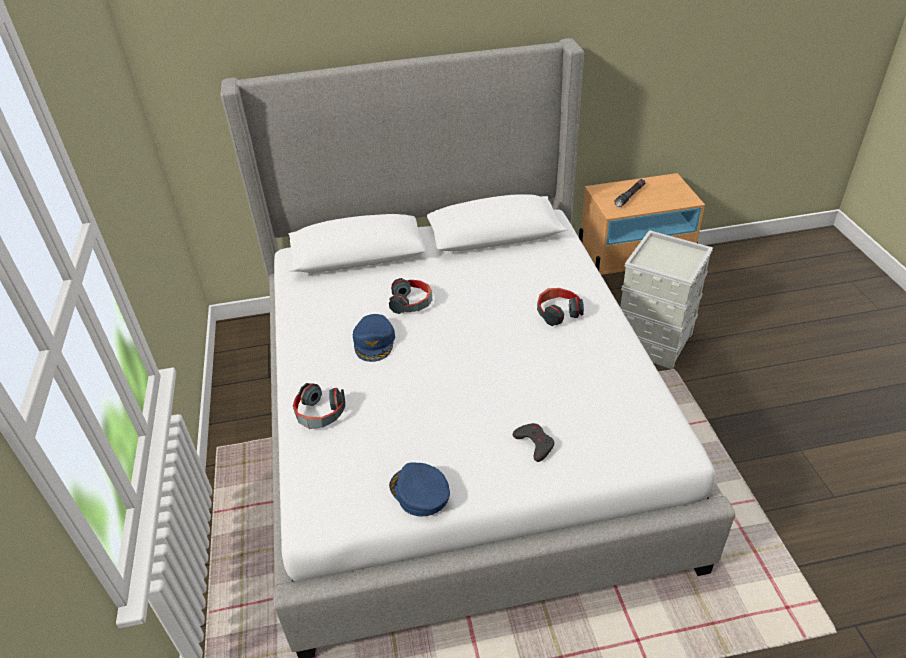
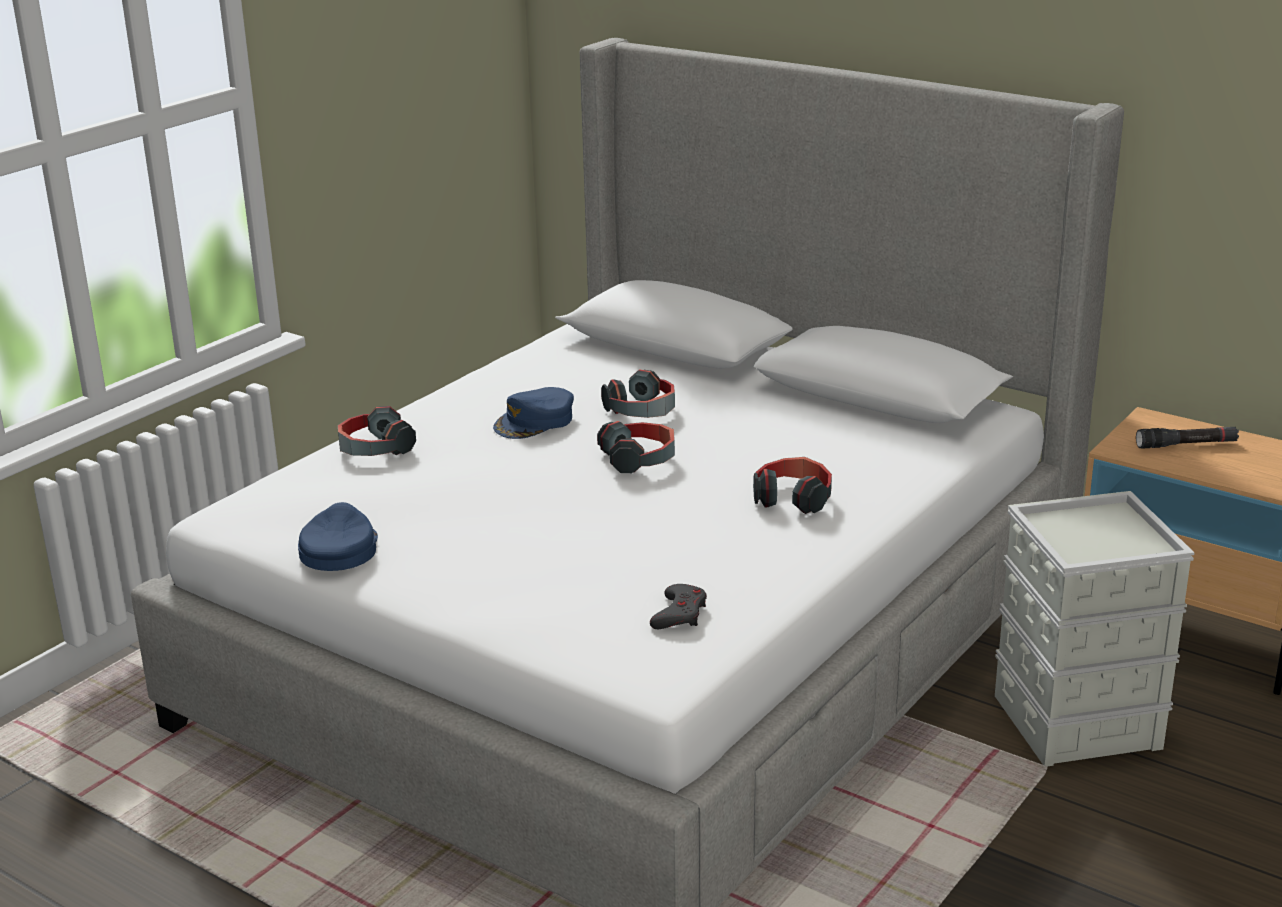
camera: 45 degrees right, 15 degrees down
grey game controller [513,423,554,462] -> grey game controller moved to [650,584,707,629]
none -> headphones [597,421,675,473]

